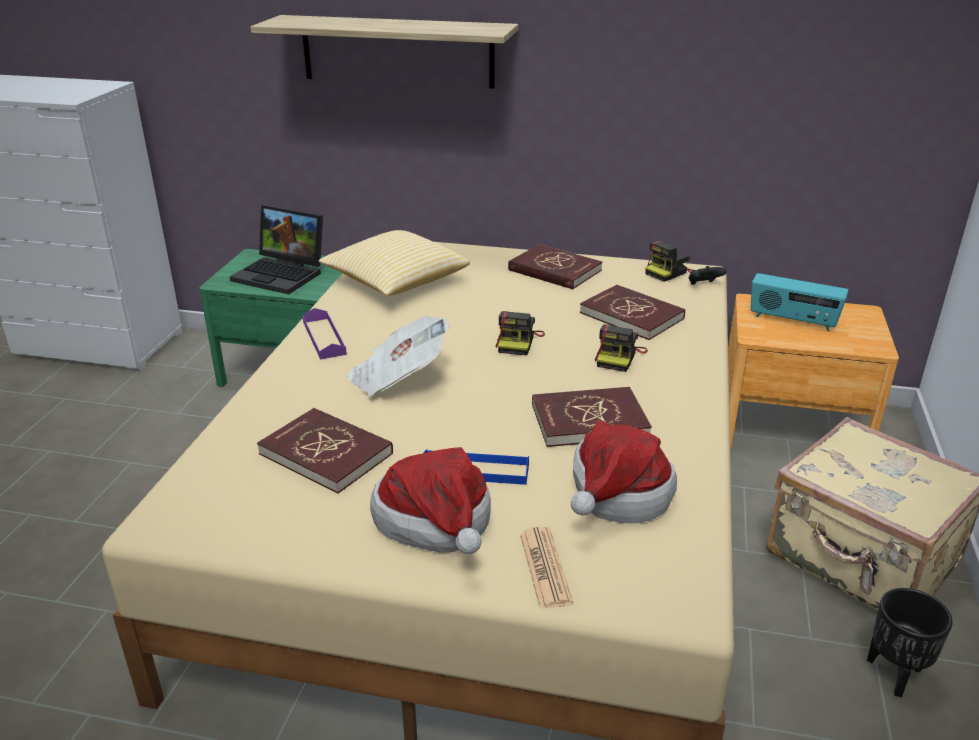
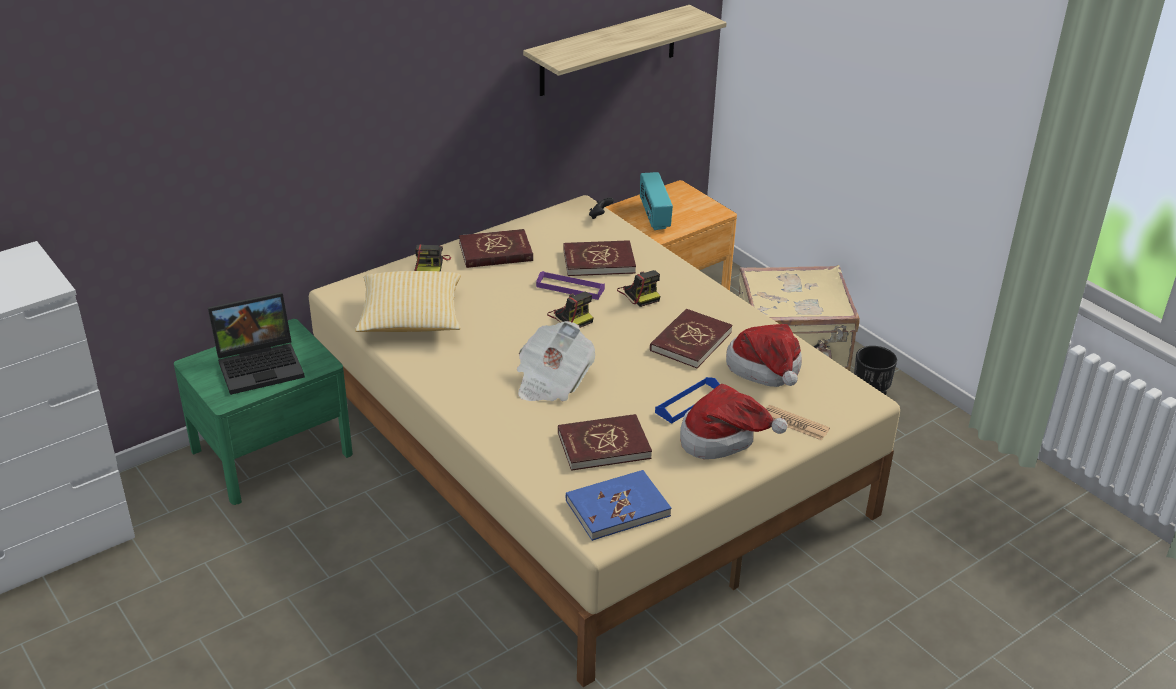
camera: 50 degrees left, 5 degrees up
shelf [250,15,518,89] -> shelf moved to [523,5,727,96]
purple tray [302,308,347,360] -> purple tray moved to [536,271,605,300]
camera [646,240,695,282] -> camera moved to [414,244,451,271]
radio [751,273,849,331] -> radio turned 105 degrees clockwise [640,172,673,230]
none -> blue book [566,470,672,541]

